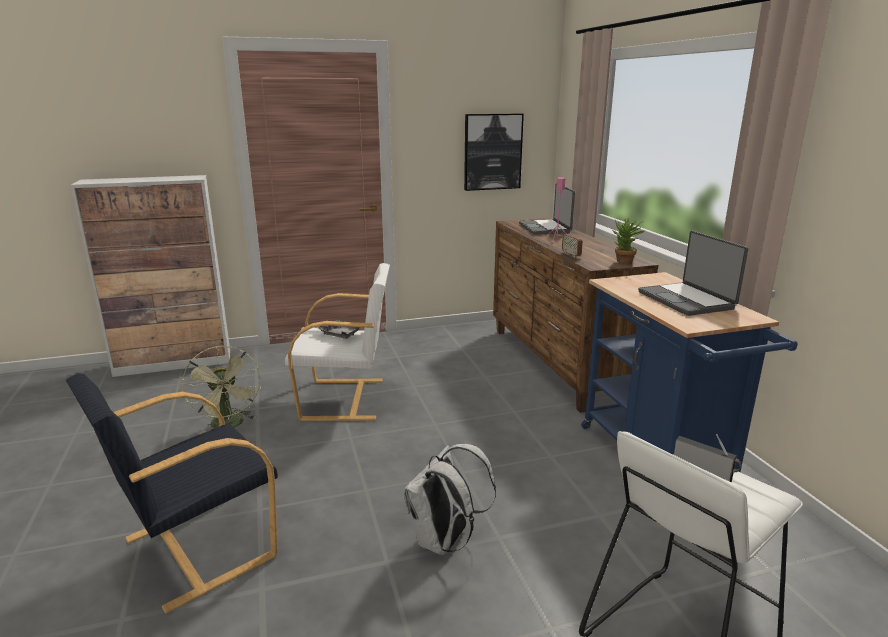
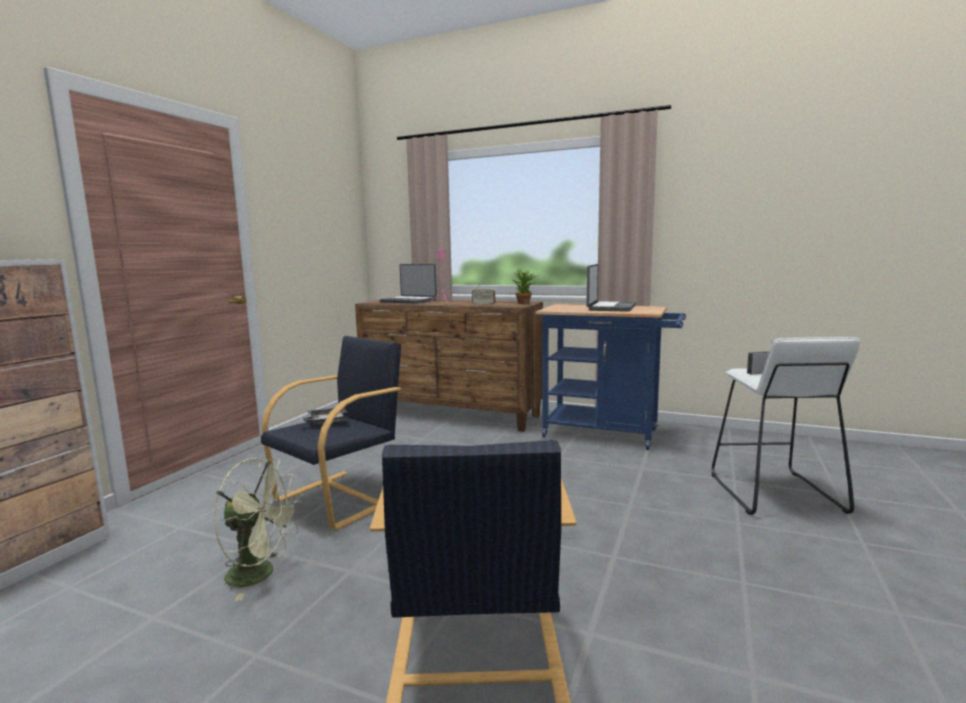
camera: 50 degrees left, 10 degrees down
white armchair [285,263,390,421] -> black armchair [261,336,401,530]
white backpack [404,444,496,555] -> none
picture [464,114,524,191] -> none
laptop [638,231,748,316] -> laptop turned 90 degrees counterclockwise [586,264,636,312]

